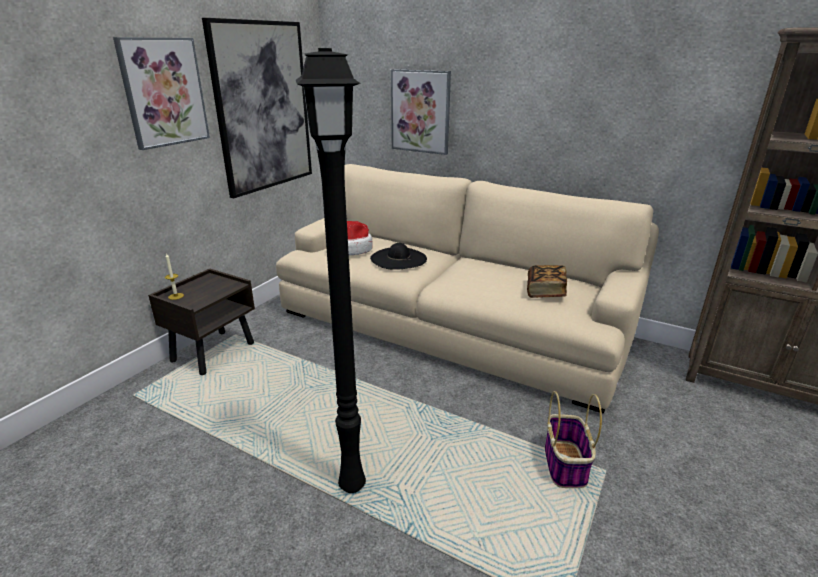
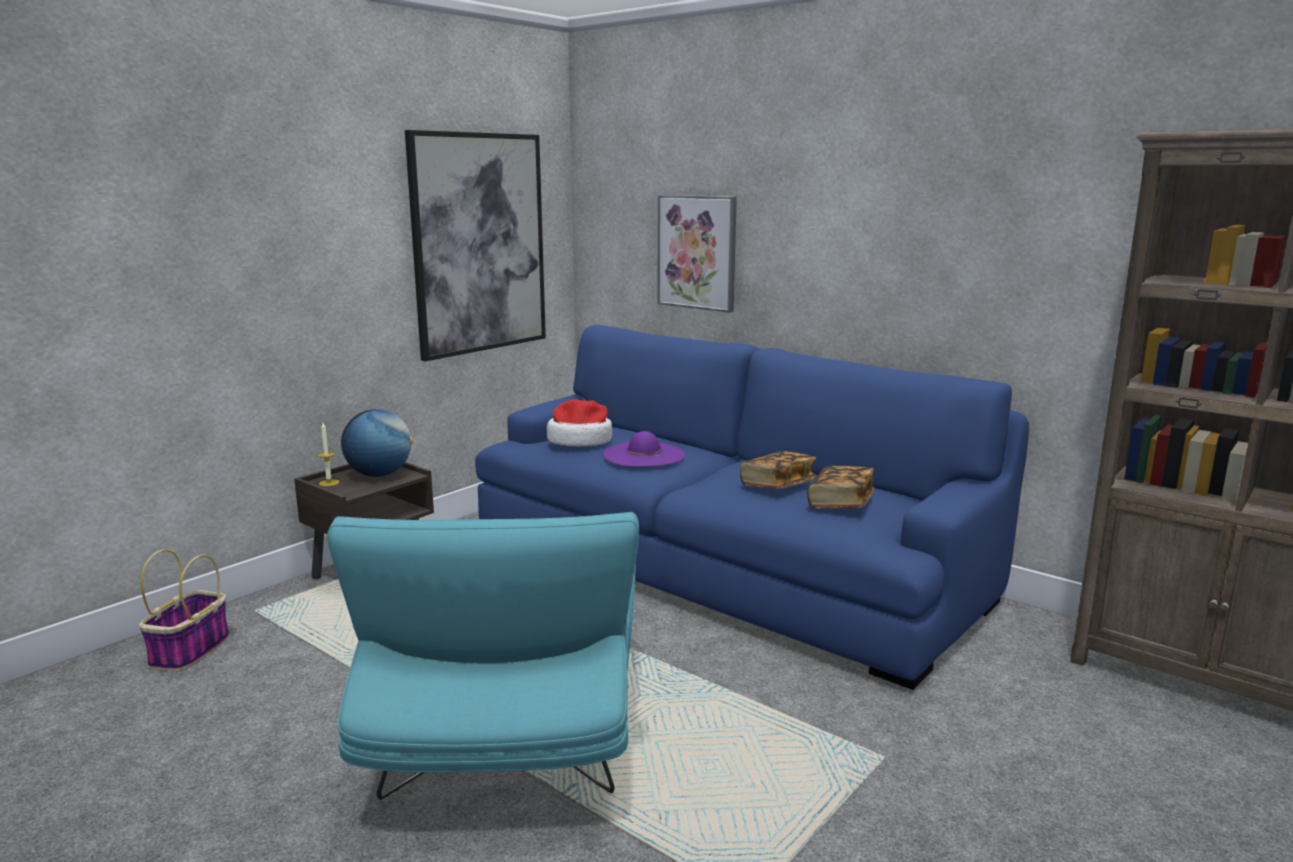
camera: 10 degrees right, 10 degrees down
picture [113,37,210,150] -> none
beige sofa [276,164,659,413] -> blue sofa [475,325,1029,690]
black floor lamp [296,48,366,493] -> turquoise armchair [327,512,639,800]
black hat [370,243,427,270] -> purple hat [603,431,686,467]
basket [545,391,602,488] -> basket moved to [139,549,230,671]
none -> globe [341,409,413,477]
none -> book [740,451,817,489]

